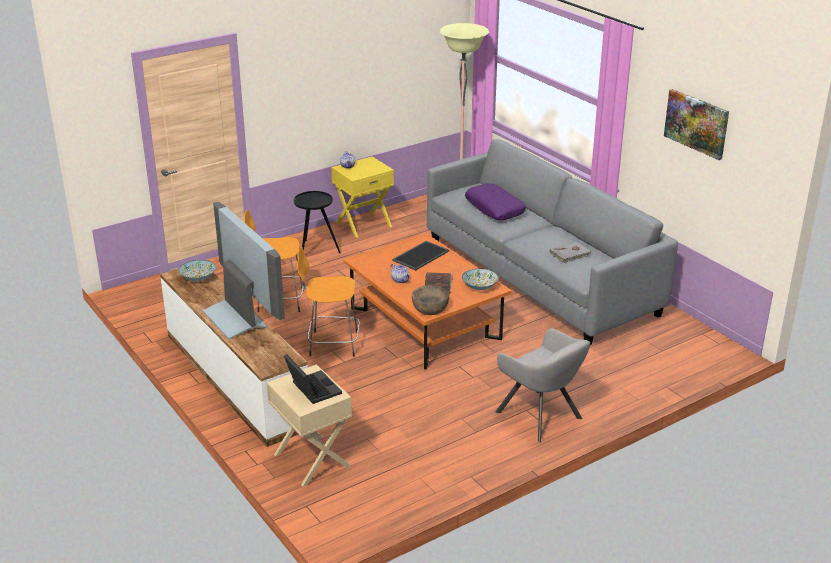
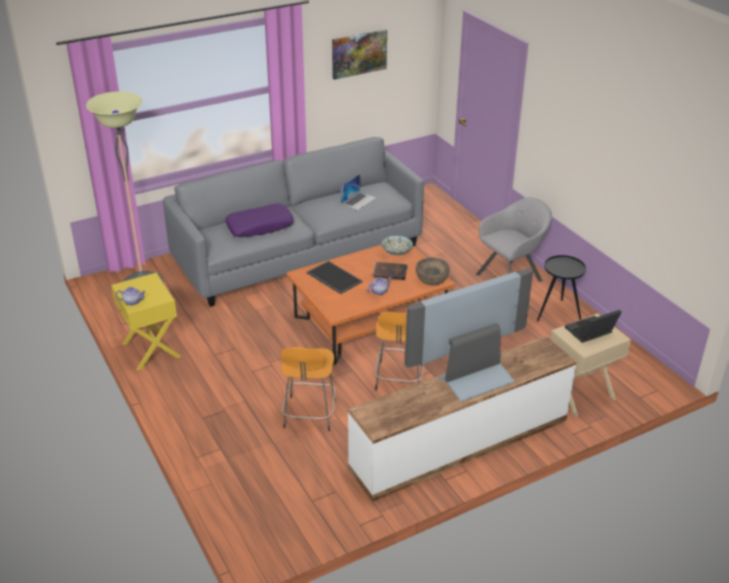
camera: 85 degrees left, 5 degrees up
bowl [178,260,216,281] -> none
black side table [294,191,341,253] -> black side table moved to [537,255,586,322]
grey book [550,242,592,263] -> laptop [341,174,377,210]

